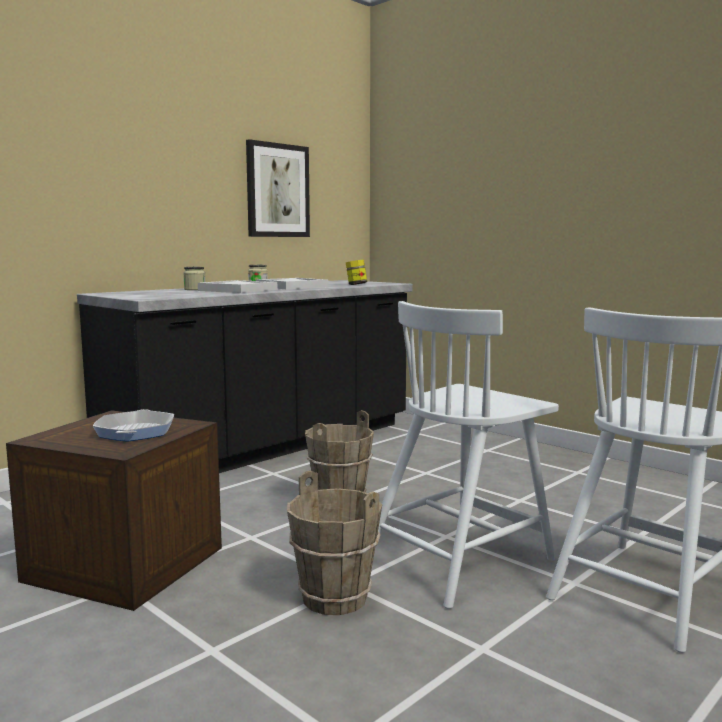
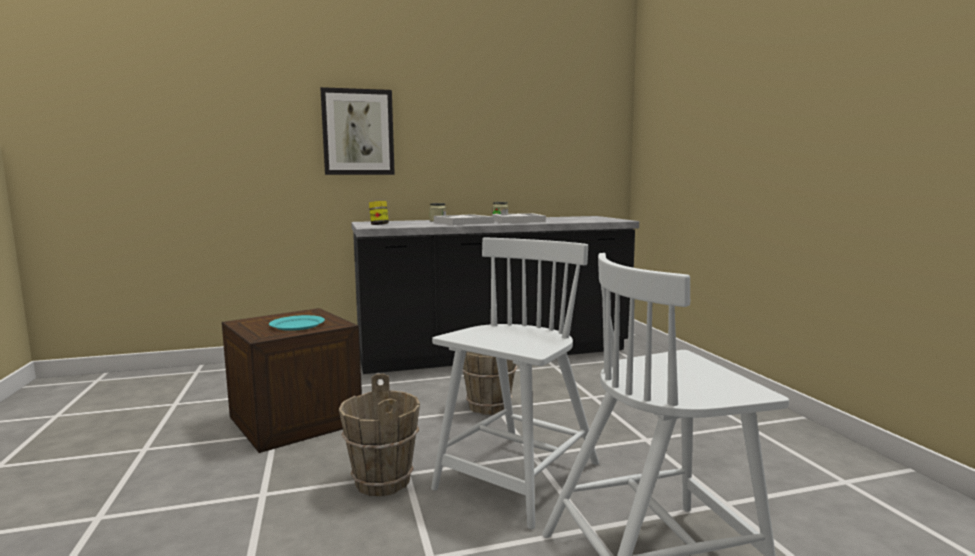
camera: 30 degrees right, 0 degrees up
frying pan [93,409,174,442] -> turquoise plate [269,315,325,331]
picture [246,139,310,237] -> picture moved to [320,87,395,175]
jar [346,260,367,285] -> jar moved to [369,201,389,225]
white chair [378,301,559,609] -> white chair turned 135 degrees clockwise [431,238,599,529]

